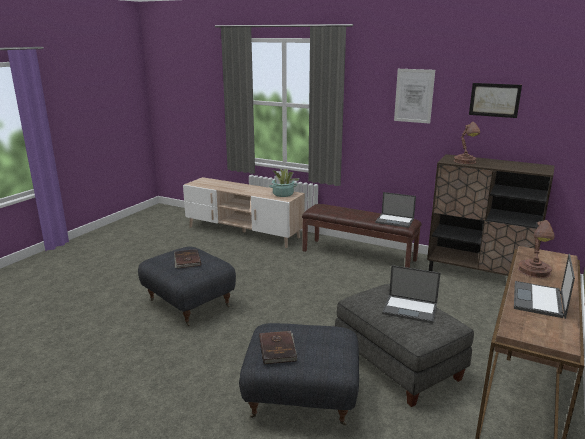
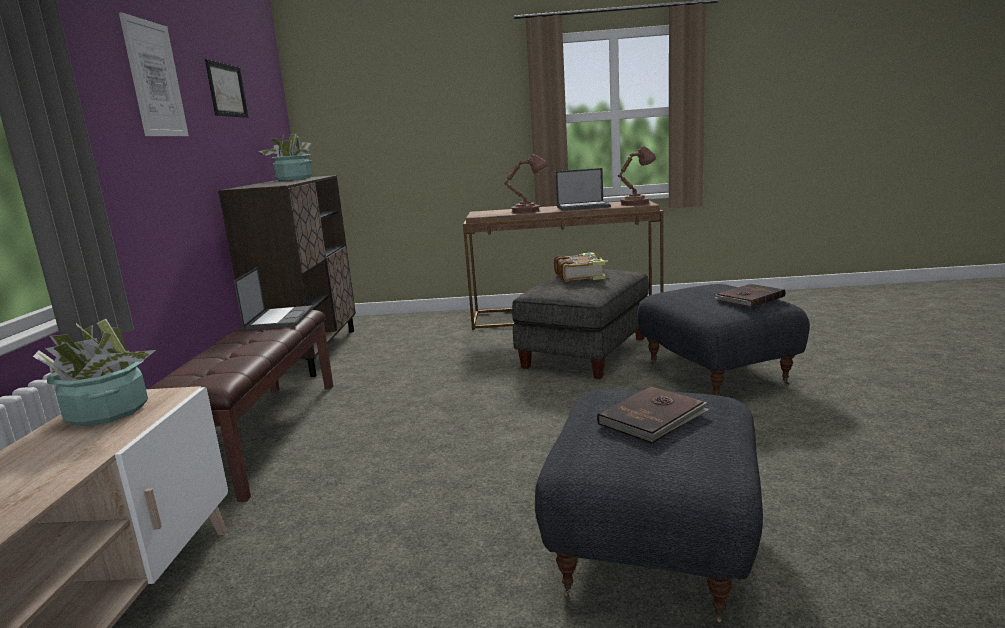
camera: 115 degrees left, 5 degrees down
laptop [382,265,441,324] -> book [554,252,608,282]
brown table lamp [454,122,480,164] -> brown table lamp moved to [618,146,656,206]
none -> potted plant [258,134,312,180]

